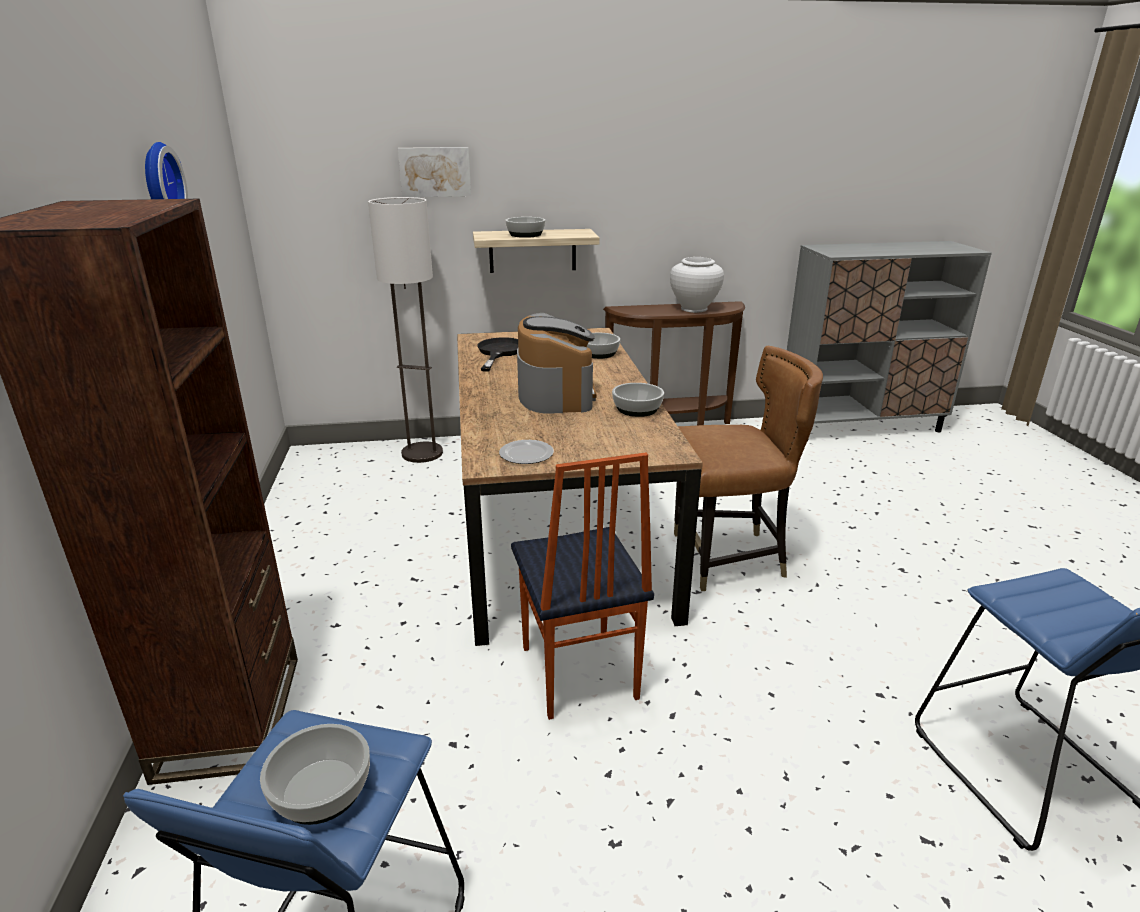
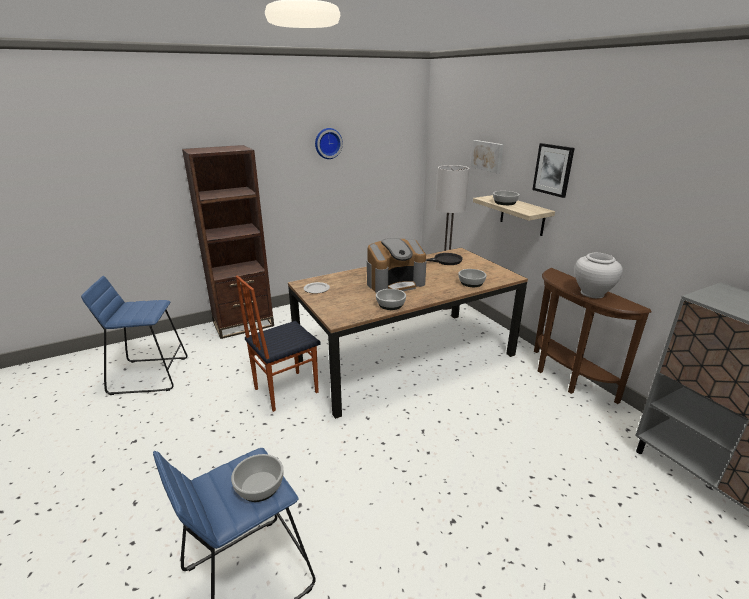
camera: 70 degrees right, 0 degrees up
bowl [260,724,370,825] -> bowl moved to [231,454,283,502]
brown chair [674,346,823,591] -> none
none -> picture [532,143,575,198]

